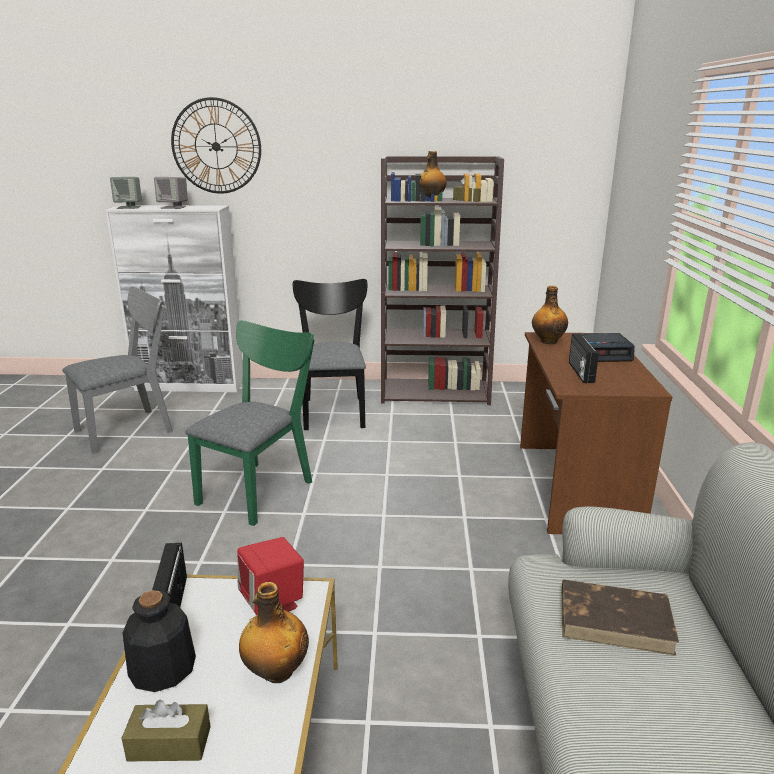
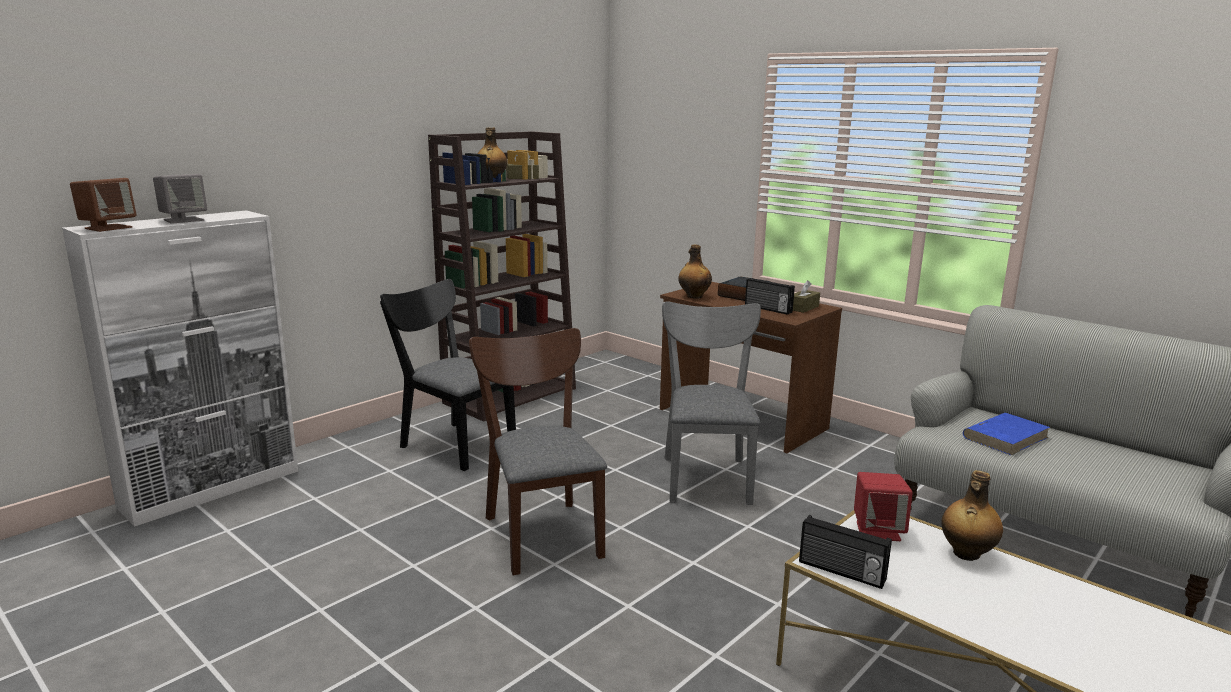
camera: 50 degrees left, 5 degrees down
grey chair [63,287,173,454] -> grey chair moved to [662,301,761,505]
grey speaker [110,177,142,209] -> brown speaker [70,178,137,232]
brown tissue box [122,699,211,761] -> brown tissue box moved to [793,280,820,313]
bottle [123,590,196,692] -> none
wall clock [171,97,261,194] -> none
green chair [185,320,314,526] -> brown chair [469,328,607,575]
brown book [562,579,679,656] -> blue book [963,413,1050,455]

